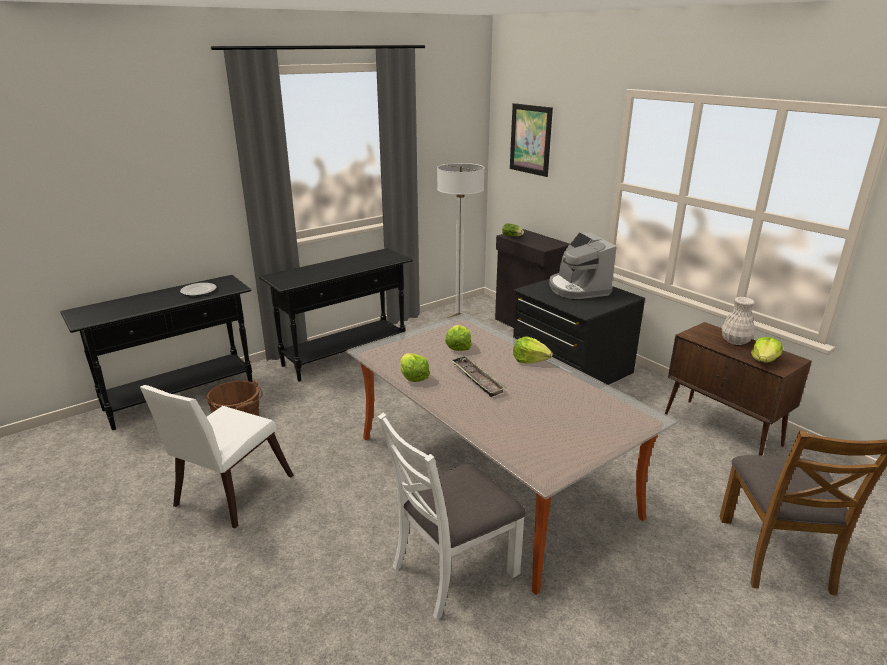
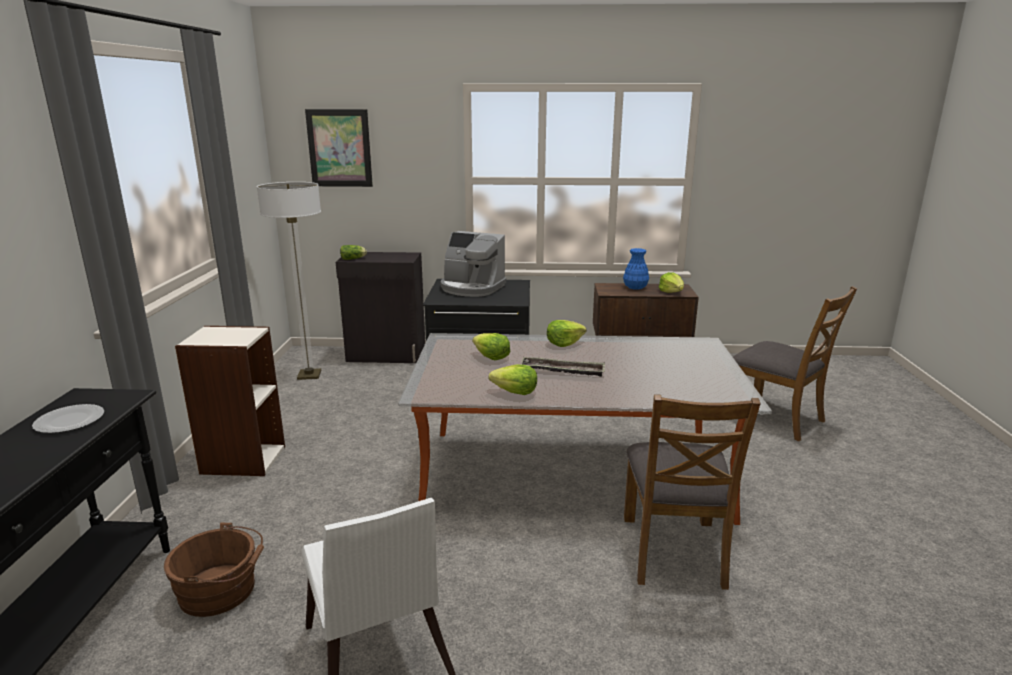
camera: 50 degrees left, 5 degrees down
black console table [259,248,413,382] -> bookcase [175,326,285,476]
white chair [378,412,526,620] -> brown chair [624,394,761,590]
white vase [722,297,755,345] -> blue vase [623,248,649,290]

